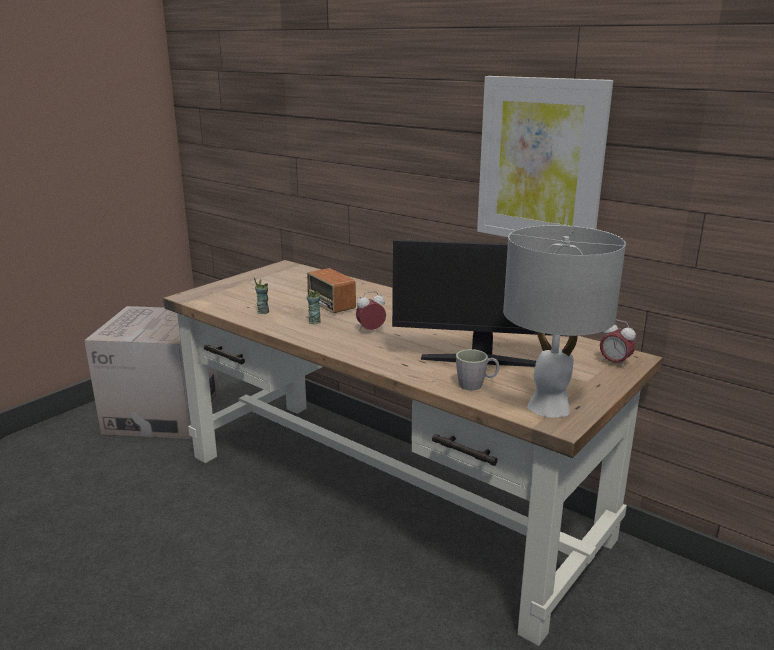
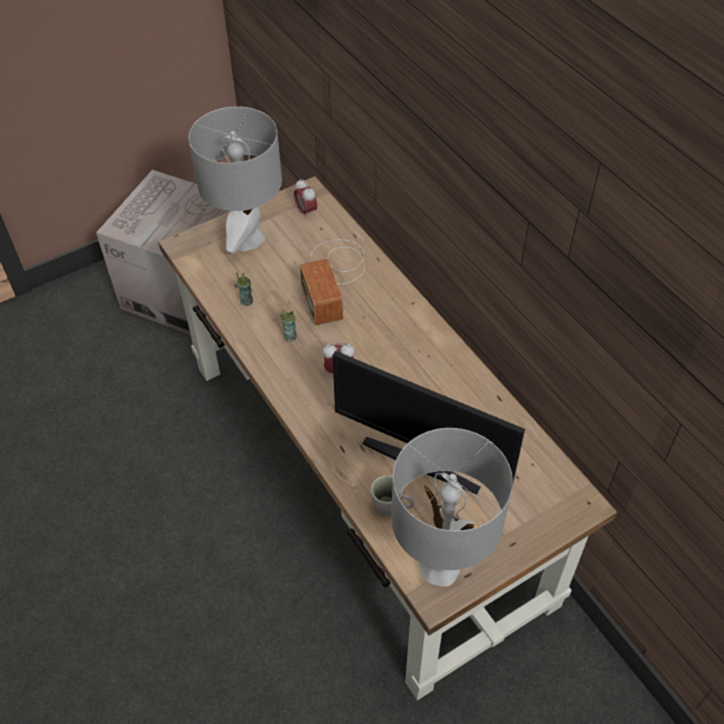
camera: 20 degrees right, 30 degrees up
picture [477,76,613,237] -> none
alarm clock [600,320,636,368] -> alarm clock moved to [294,179,317,219]
none -> grey table lamp [189,106,282,254]

